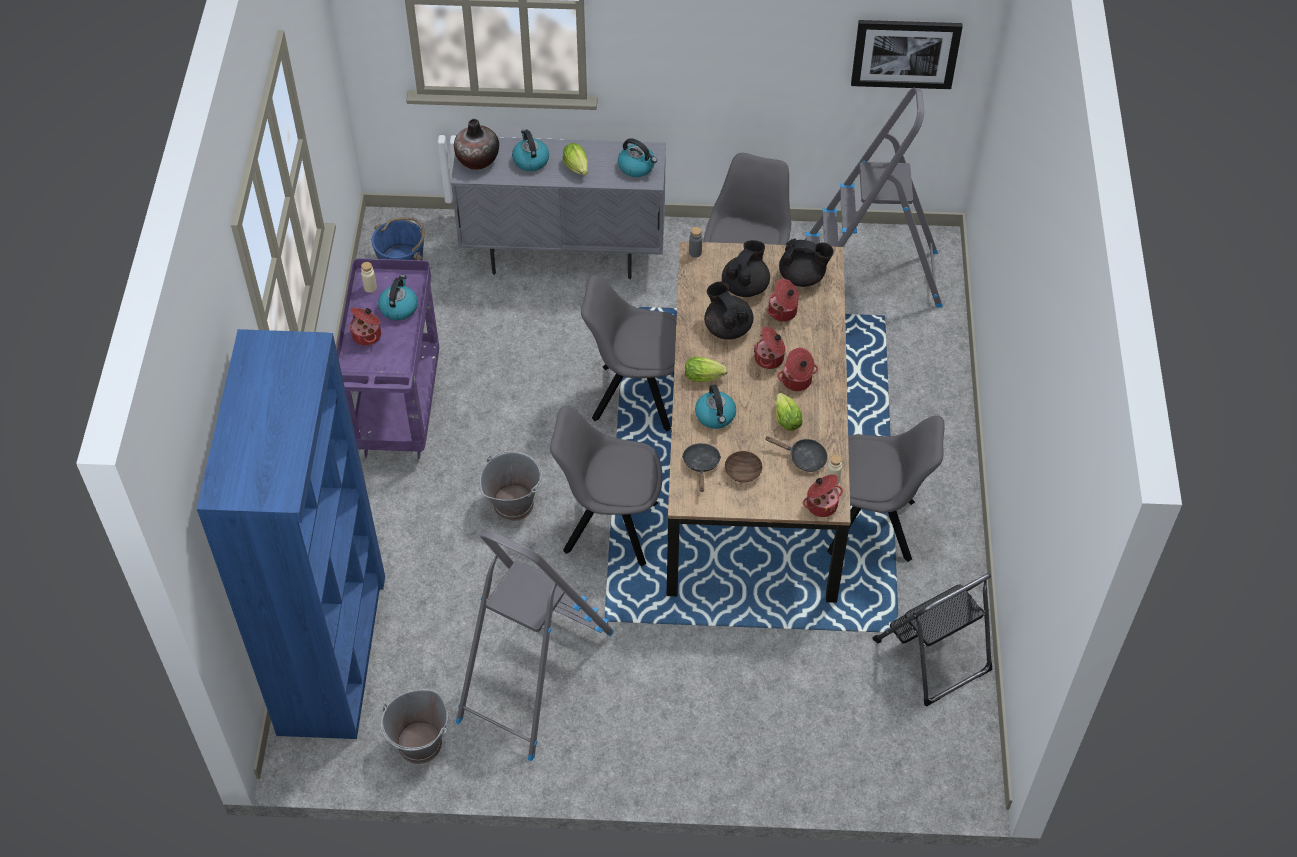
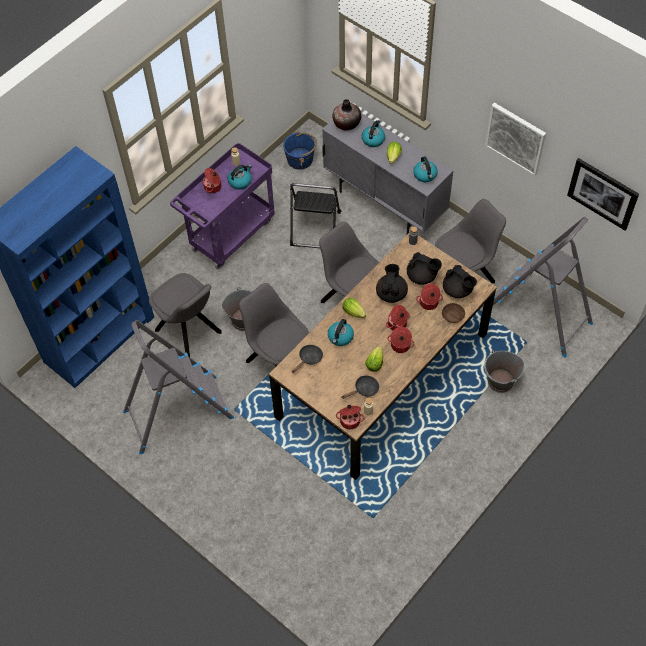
camera: 40 degrees right, 5 degrees up
grey bucket [380,690,448,764] -> grey bucket moved to [484,350,525,393]
black teapot [722,240,770,297] -> black teapot turned 45 degrees clockwise [407,252,442,285]
brown bowl [725,451,762,483] -> brown bowl moved to [442,303,465,323]
black frying pan [765,436,828,472] -> black frying pan turned 90 degrees counterclockwise [342,376,379,399]
grey chair [827,415,945,562] -> grey chair moved to [149,273,221,357]
black step ladder [872,573,992,706] -> black step ladder moved to [290,183,341,248]
none -> picture [485,103,546,176]

